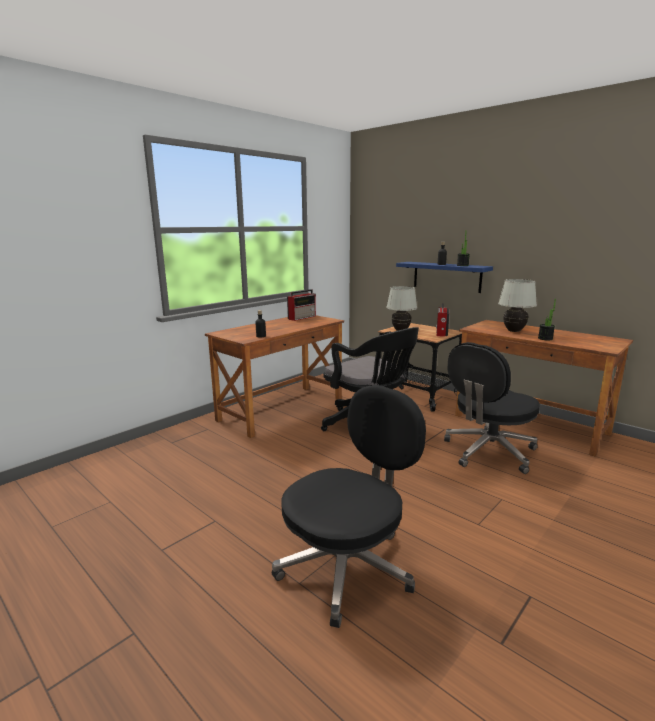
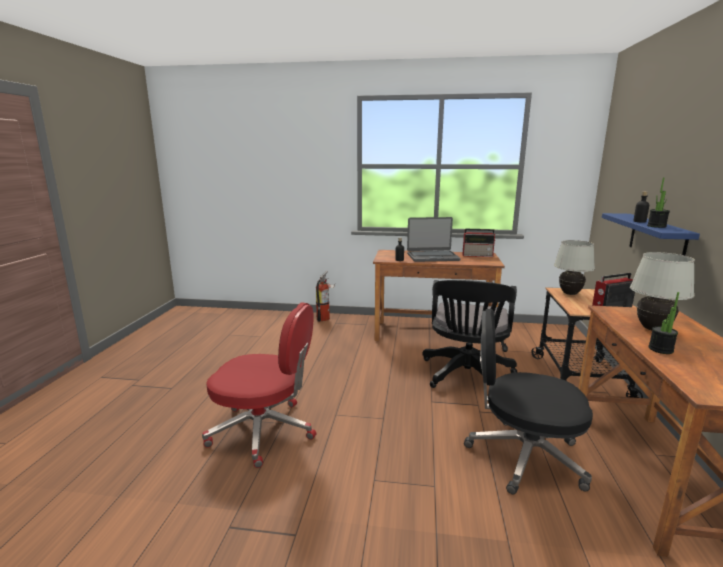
camera: 55 degrees right, 0 degrees up
black office chair [272,385,426,628] -> red office chair [202,302,316,468]
none -> fire extinguisher [316,271,335,322]
none -> laptop [407,217,461,262]

